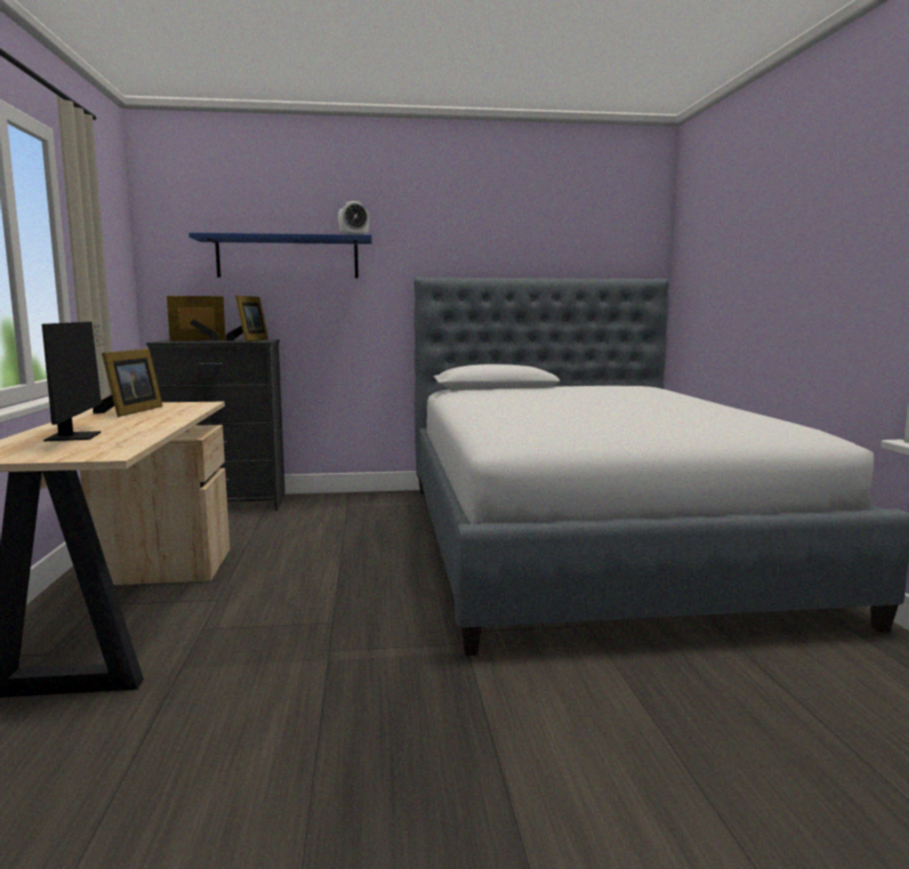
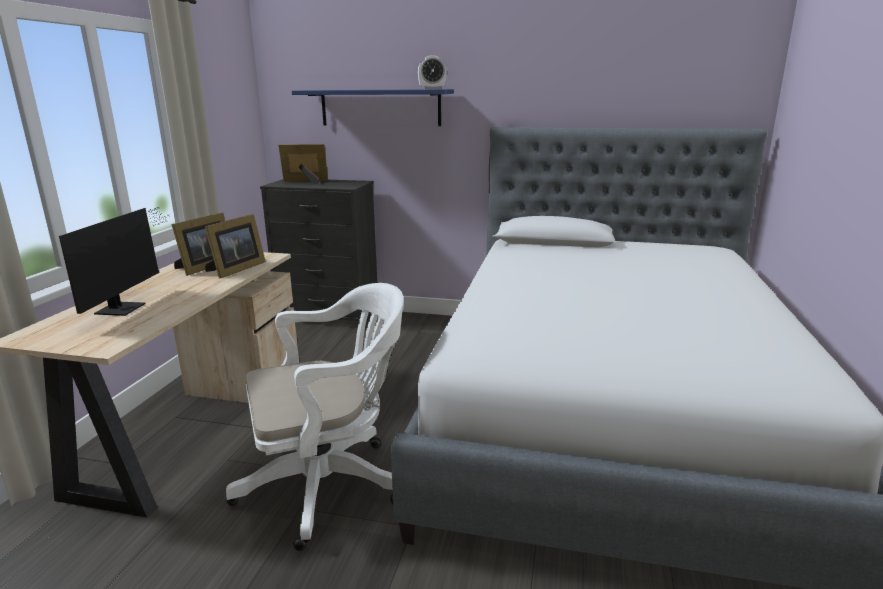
camera: 20 degrees right, 10 degrees up
picture frame [226,295,268,342] -> picture frame moved to [205,214,266,279]
none -> white office chair [226,283,404,551]

